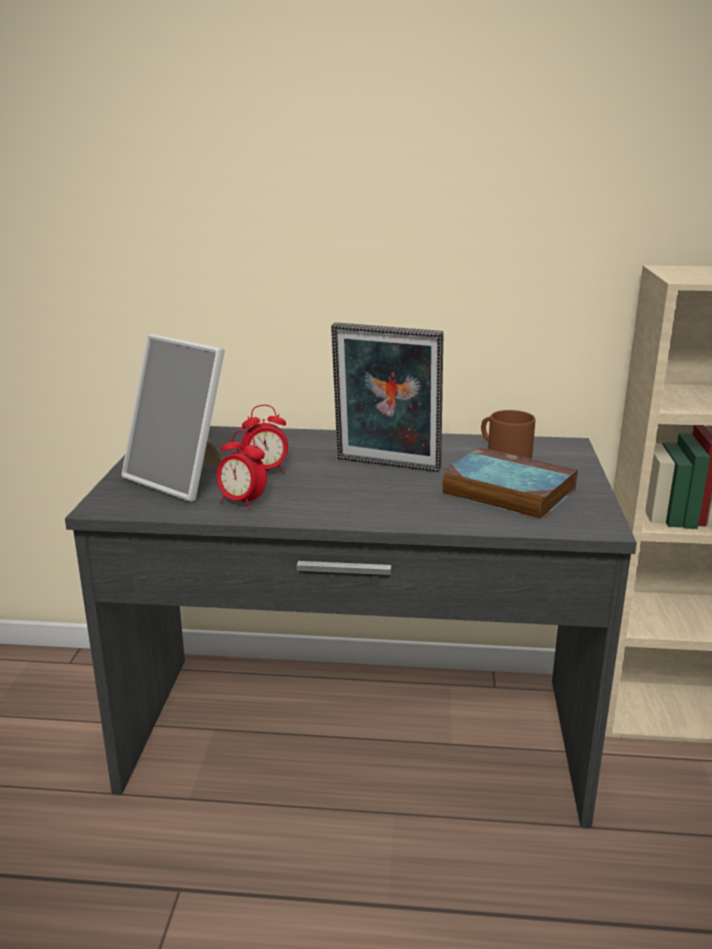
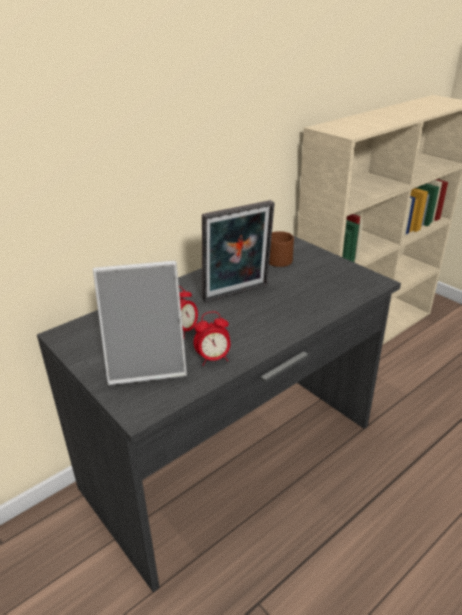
camera: 45 degrees left, 10 degrees up
book [441,447,578,520] -> none

